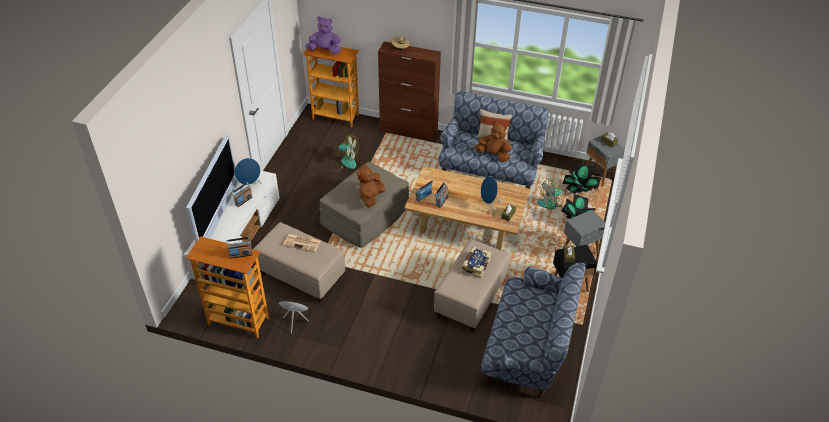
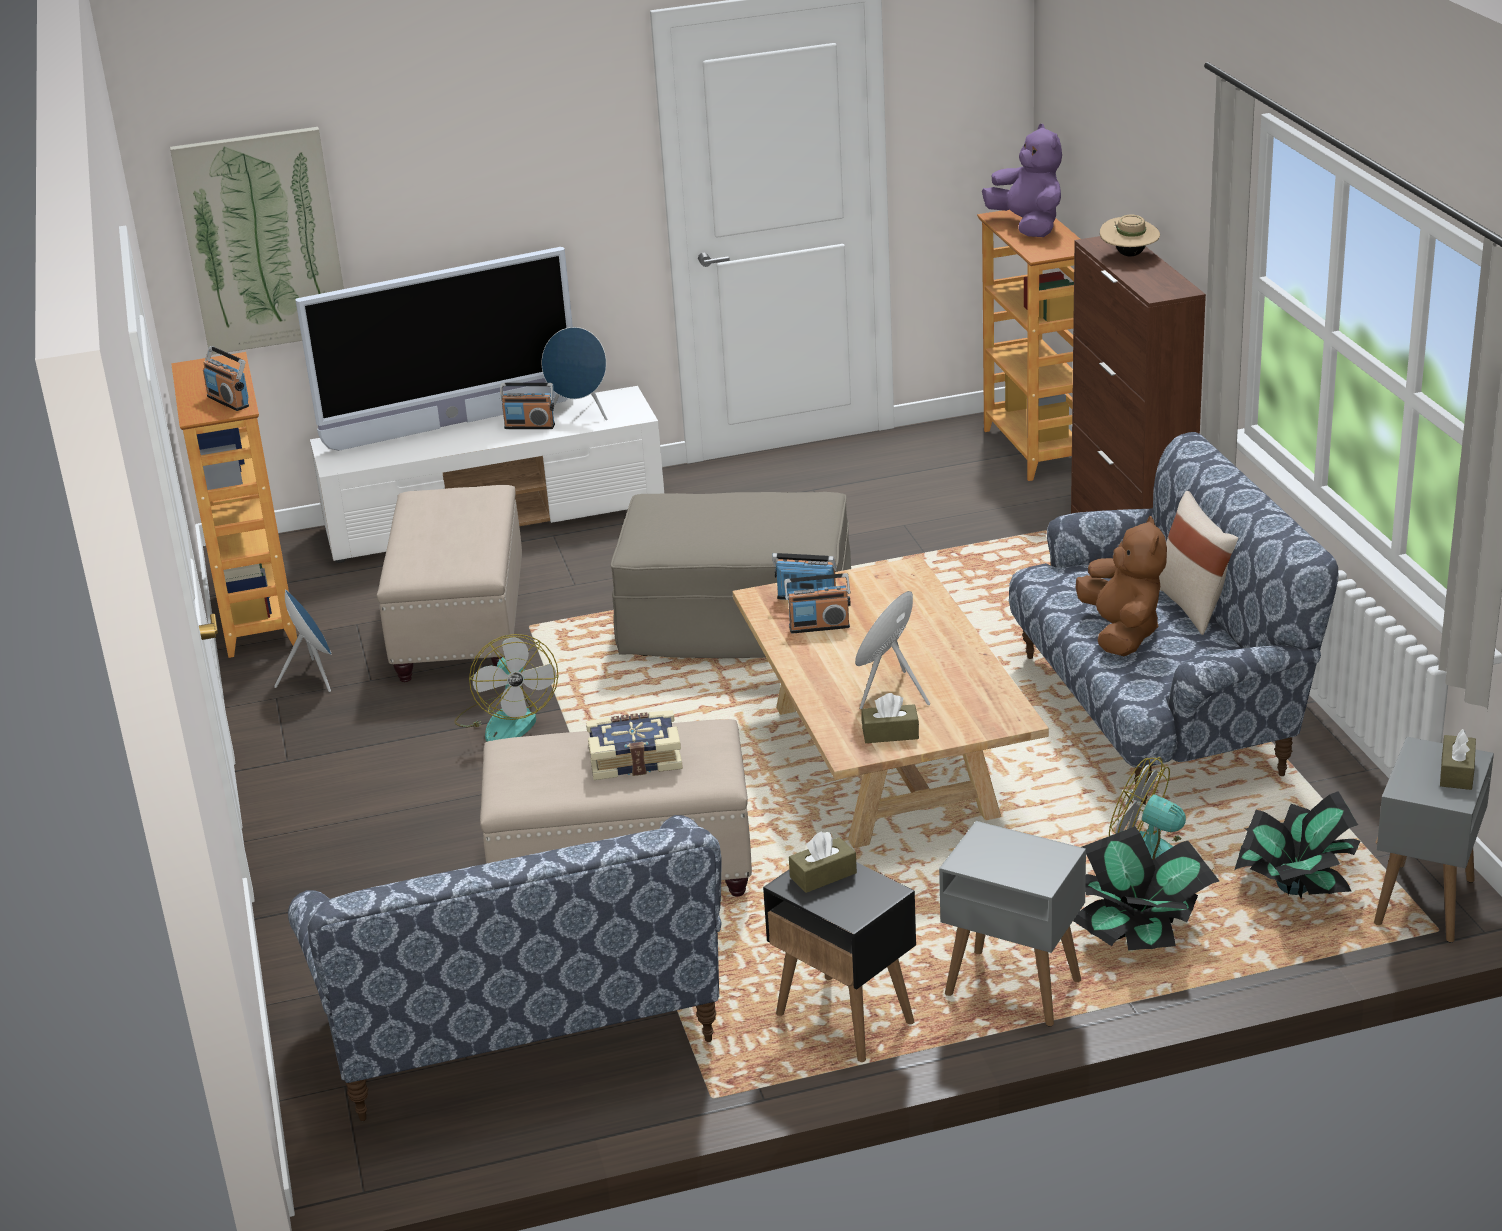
camera: 60 degrees right, 15 degrees down
newspaper [283,234,321,252] -> none
fan [331,134,358,171] -> fan moved to [454,634,558,742]
brown plush toy [357,164,385,207] -> none
none -> picture [170,127,344,355]

